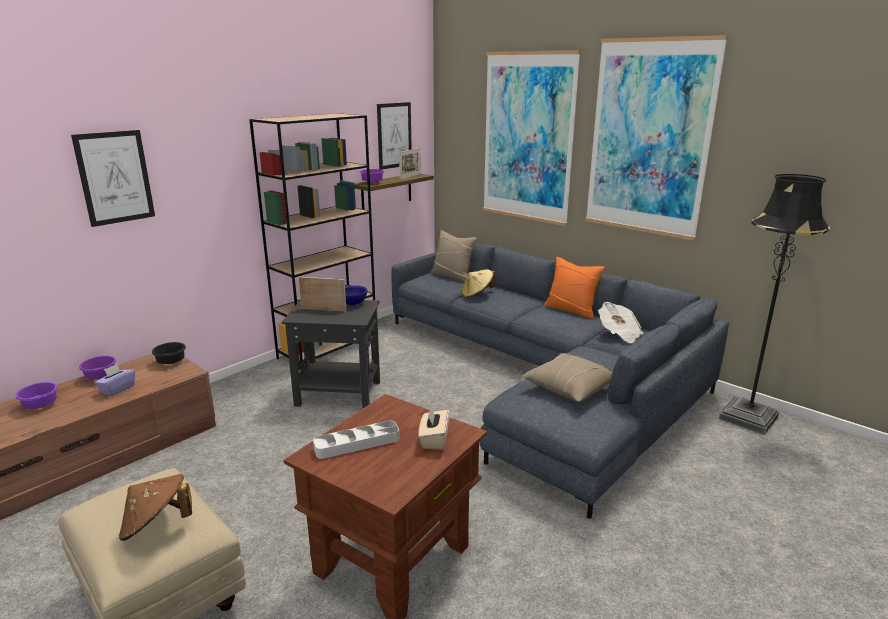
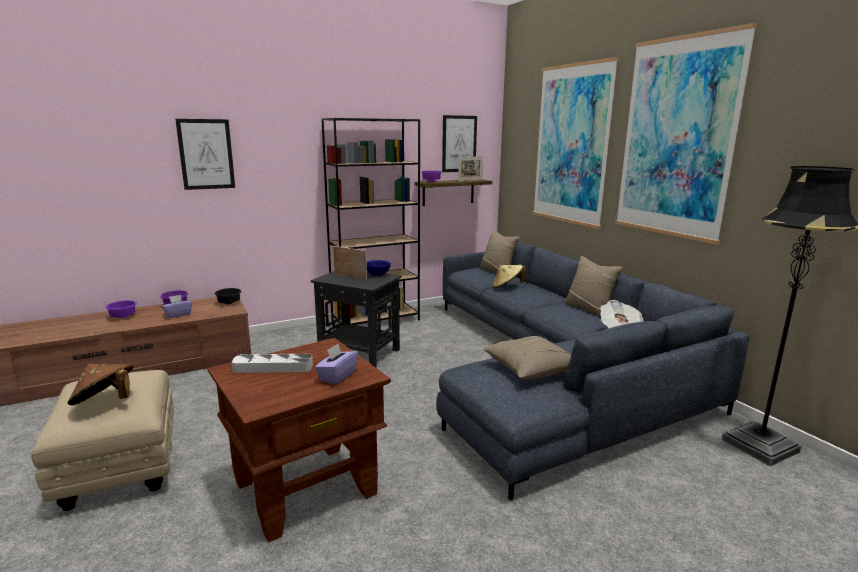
camera: 20 degrees right, 5 degrees down
beige tissue box [419,406,449,450] -> purple tissue box [315,343,358,385]
orange pillow [544,257,605,319] -> beige pillow [564,256,623,317]

